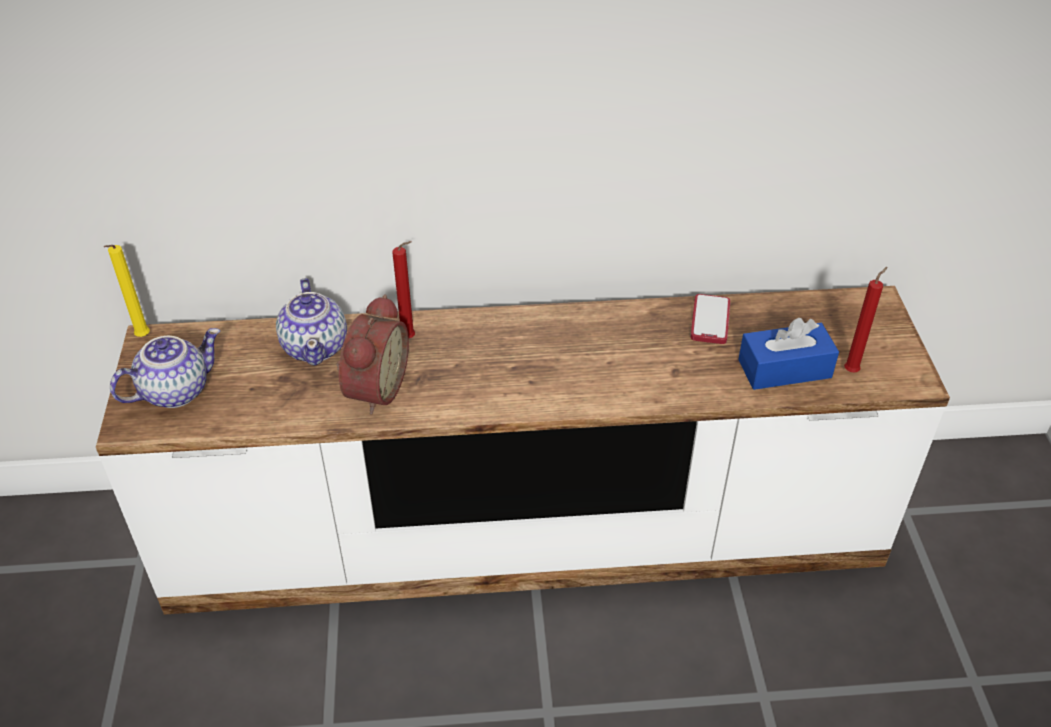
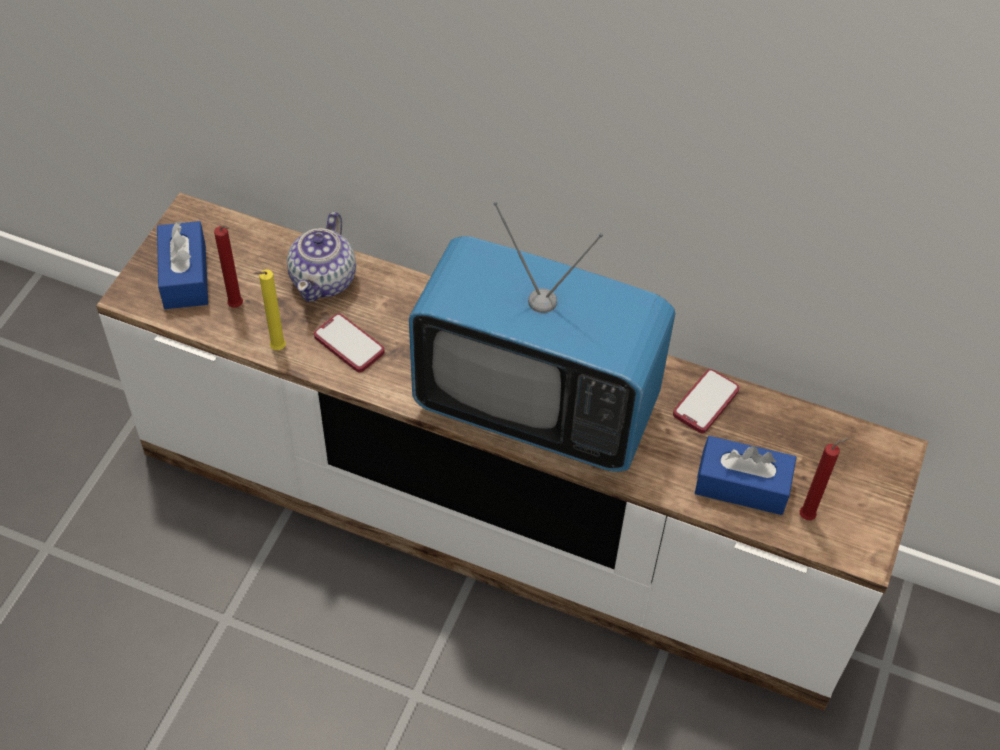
camera: 25 degrees right, 10 degrees up
yellow candle [104,245,150,337] -> yellow candle moved to [254,269,286,350]
teapot [110,328,220,408] -> blue tissue box [157,221,208,309]
alarm clock [336,294,409,415] -> phone [314,313,385,373]
red candle [392,241,415,338] -> red candle moved to [214,226,243,308]
none -> television [409,202,675,472]

